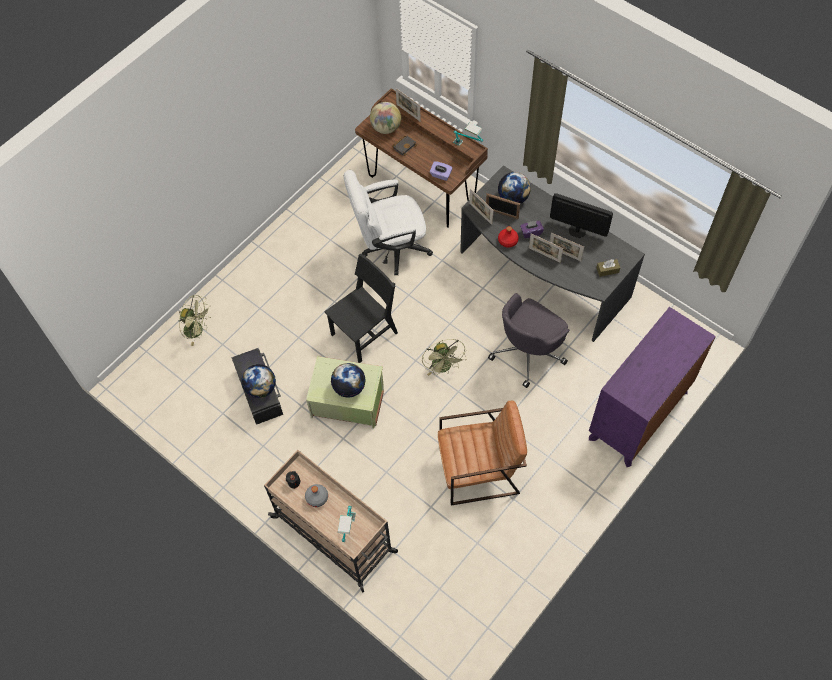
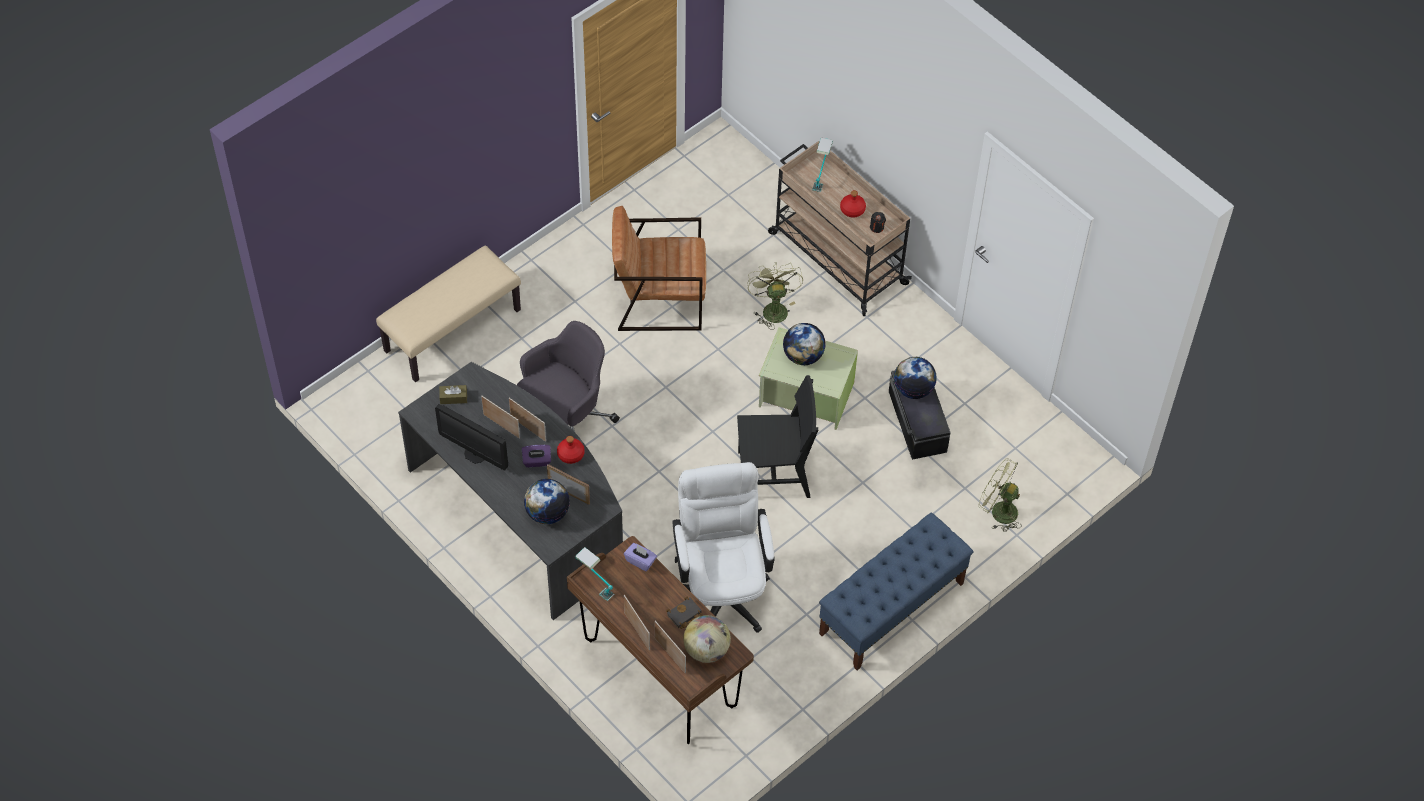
camera: 175 degrees left, 5 degrees down
grey bottle [305,484,328,507] -> red bottle [840,190,866,218]
black chair [324,254,398,363] -> black chair turned 150 degrees counterclockwise [737,375,818,498]
white office chair [343,170,433,275] -> white office chair turned 90 degrees counterclockwise [672,462,774,633]
green fan [422,339,466,376] -> green fan moved to [748,262,803,330]
picture frame [469,188,494,225] -> picture frame moved to [624,595,650,650]
purple dresser [589,307,716,467] -> beige bench [376,245,521,382]
none -> blue bench [819,513,973,670]

